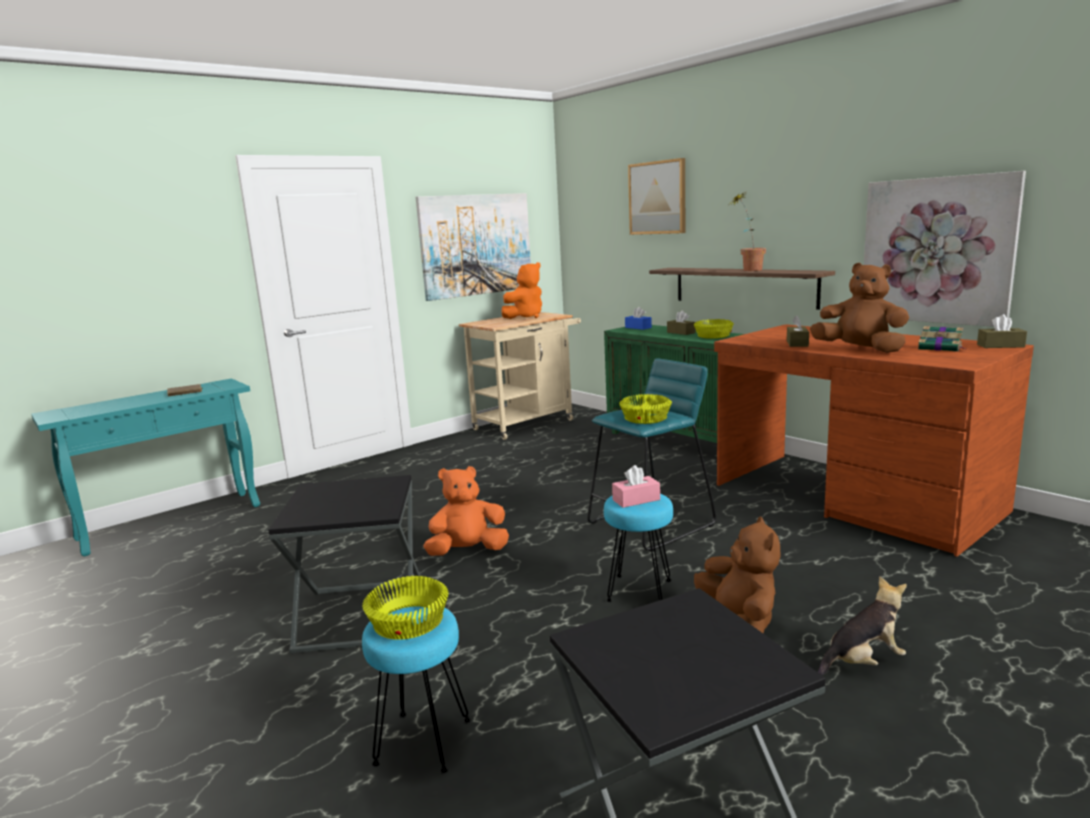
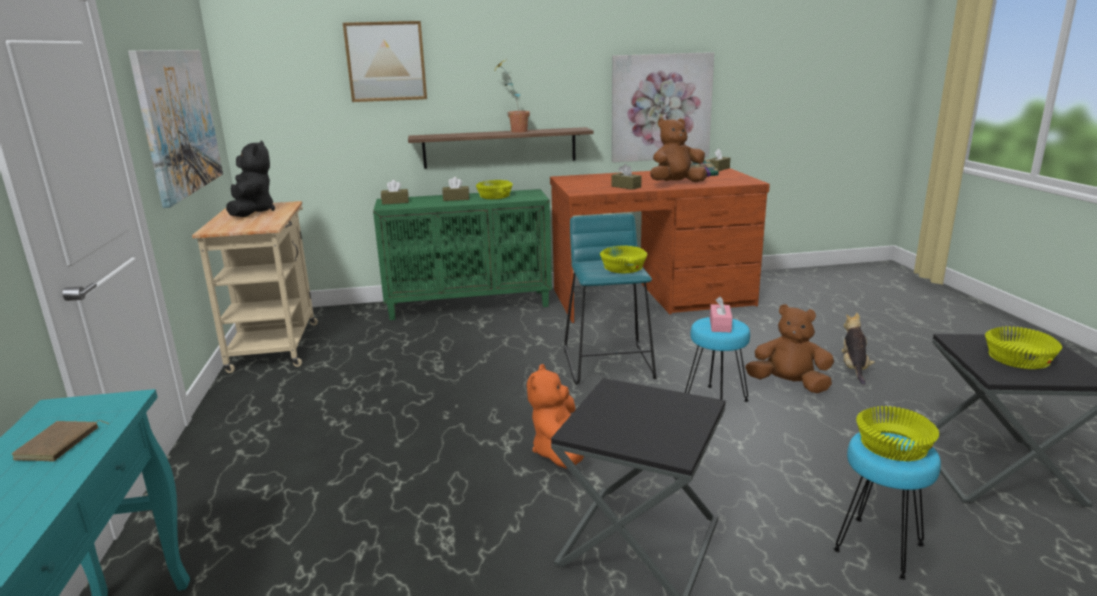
camera: 60 degrees left, 5 degrees up
orange plush toy [502,262,542,319] -> black plush toy [226,140,275,217]
blue tissue box [625,307,652,330] -> brown tissue box [381,180,409,205]
none -> yellow bowl [985,326,1062,369]

